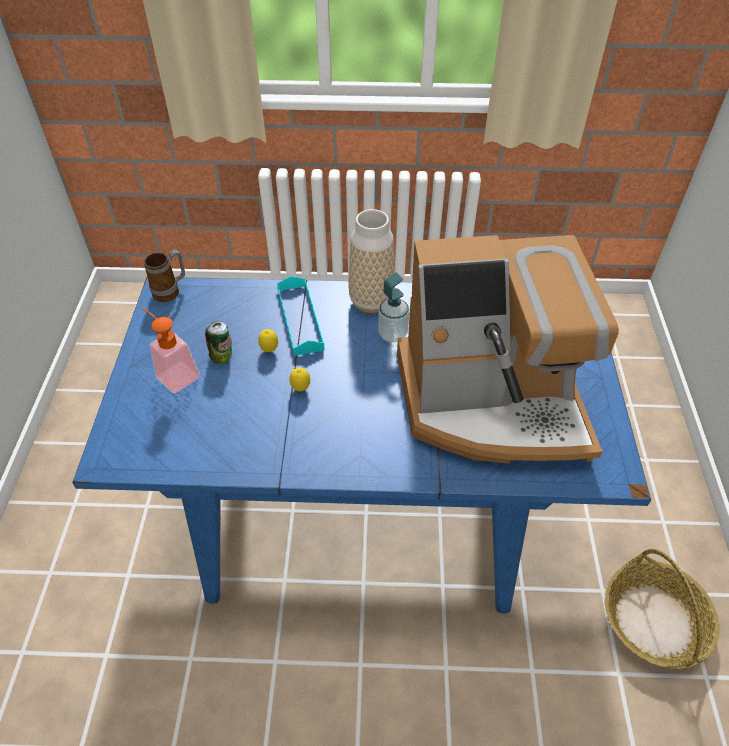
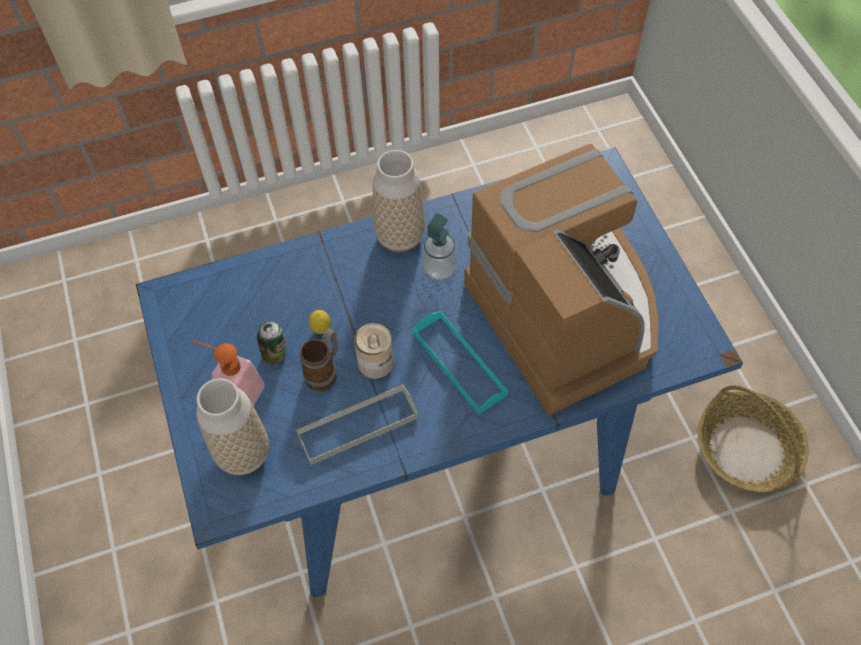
camera: 20 degrees left, 10 degrees up
mug [144,249,185,302] -> mug moved to [300,329,338,391]
turquoise tray [277,276,325,356] -> turquoise tray moved to [413,311,508,414]
lemon [289,368,310,391] -> can [354,323,394,379]
coffee machine [397,235,619,463] -> coffee machine turned 90 degrees counterclockwise [464,144,658,416]
none -> vase [196,378,269,475]
none -> grey tray [296,384,418,465]

